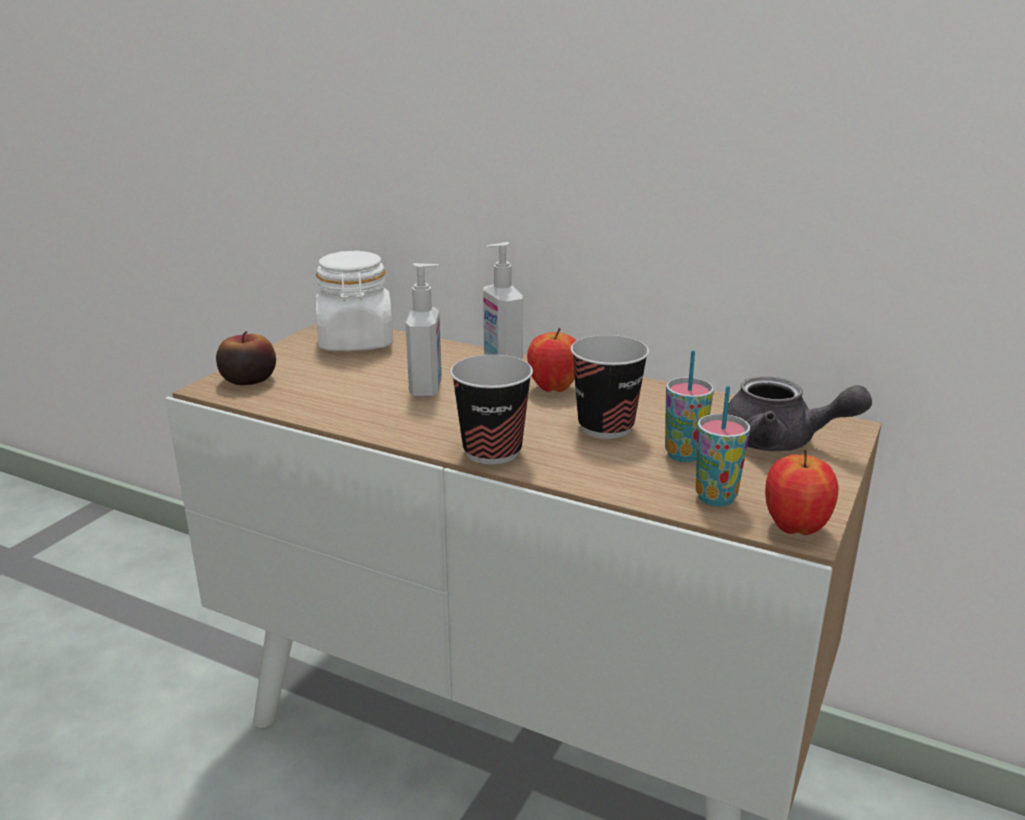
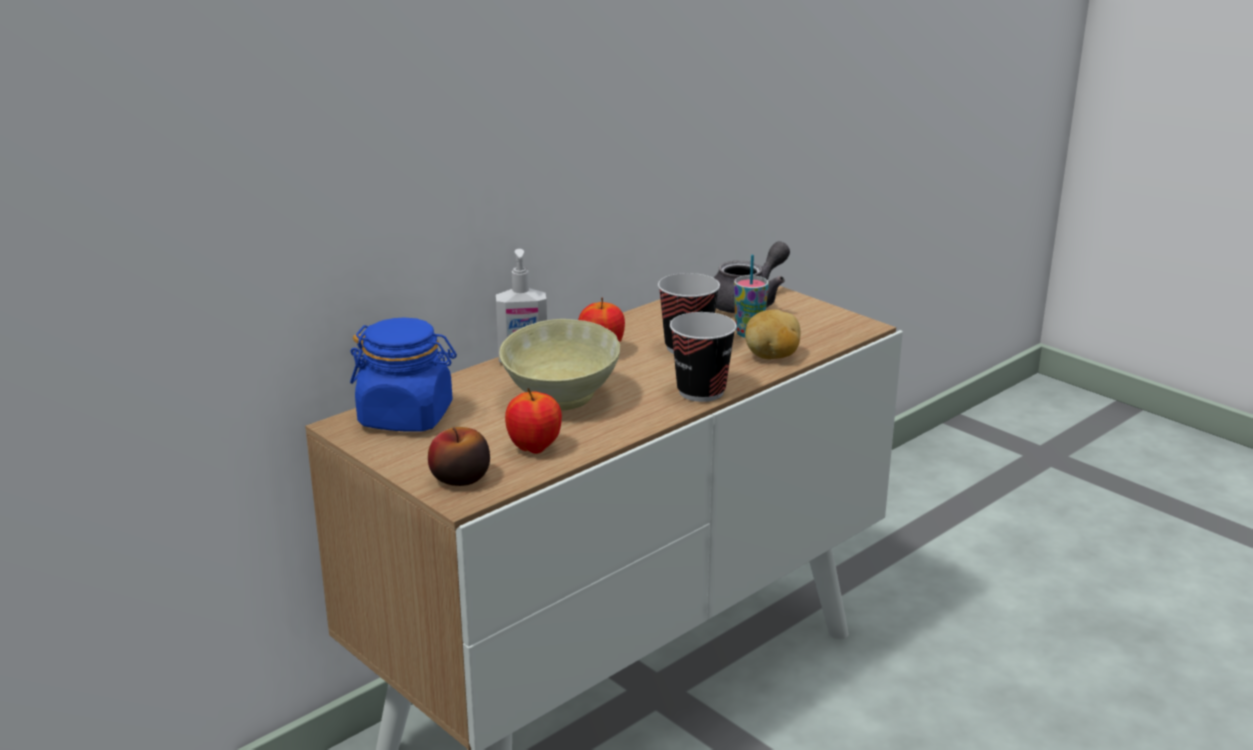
camera: 70 degrees left, 0 degrees up
white jar [315,251,393,351] -> blue jar [350,318,457,432]
soap dispenser [406,263,442,397] -> beige bowl [499,319,620,411]
cup [696,386,750,506] -> none
apple [765,450,838,535] -> apple moved to [505,388,562,454]
none -> potato [745,309,800,359]

